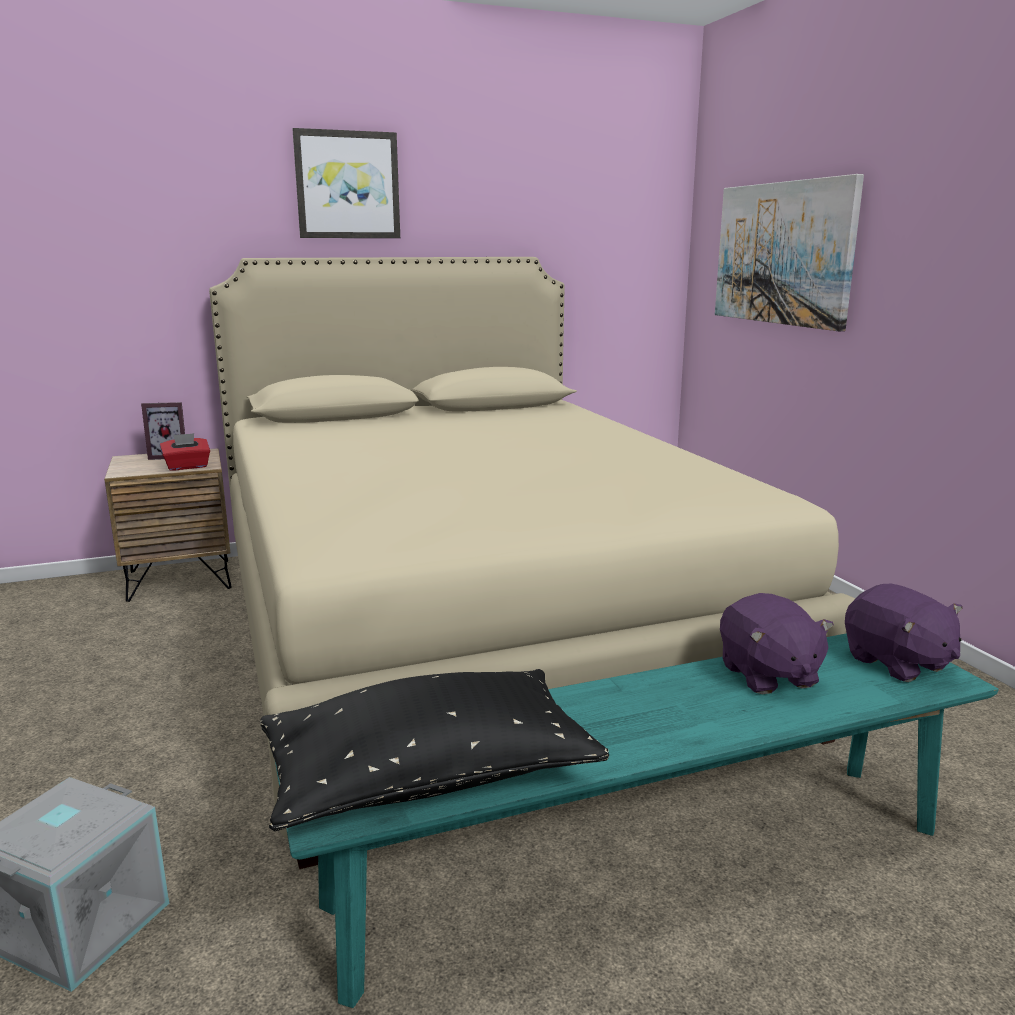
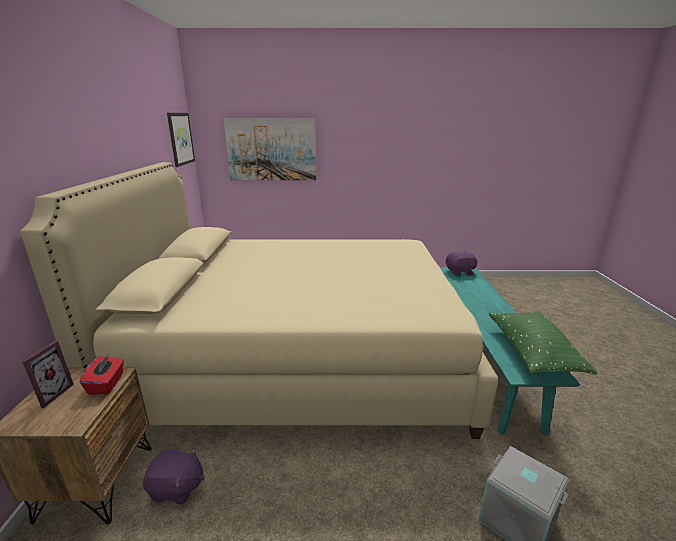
camera: 70 degrees left, 5 degrees up
black pillow [260,669,609,831] -> green pillow [489,312,597,375]
picture [292,128,400,238] -> picture moved to [167,113,195,167]
purple plush toy [720,593,834,694] -> purple plush toy moved to [143,448,204,504]

